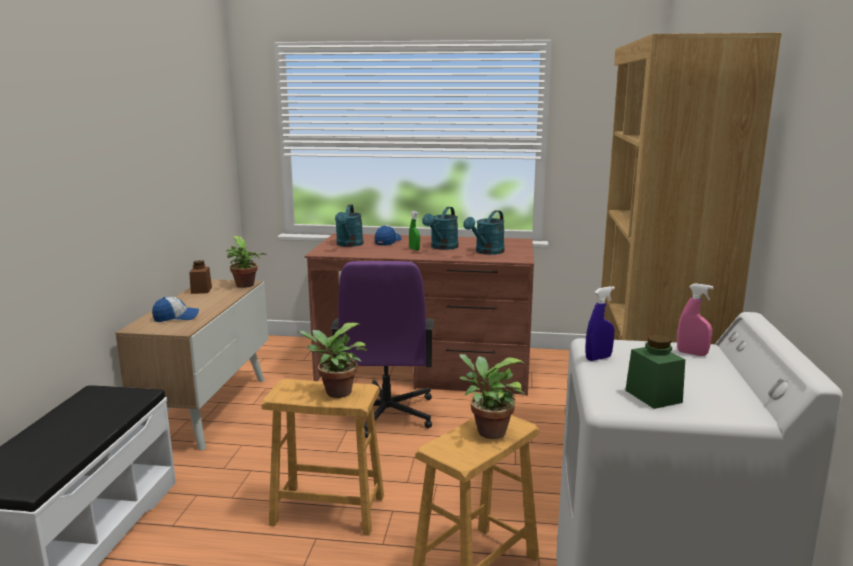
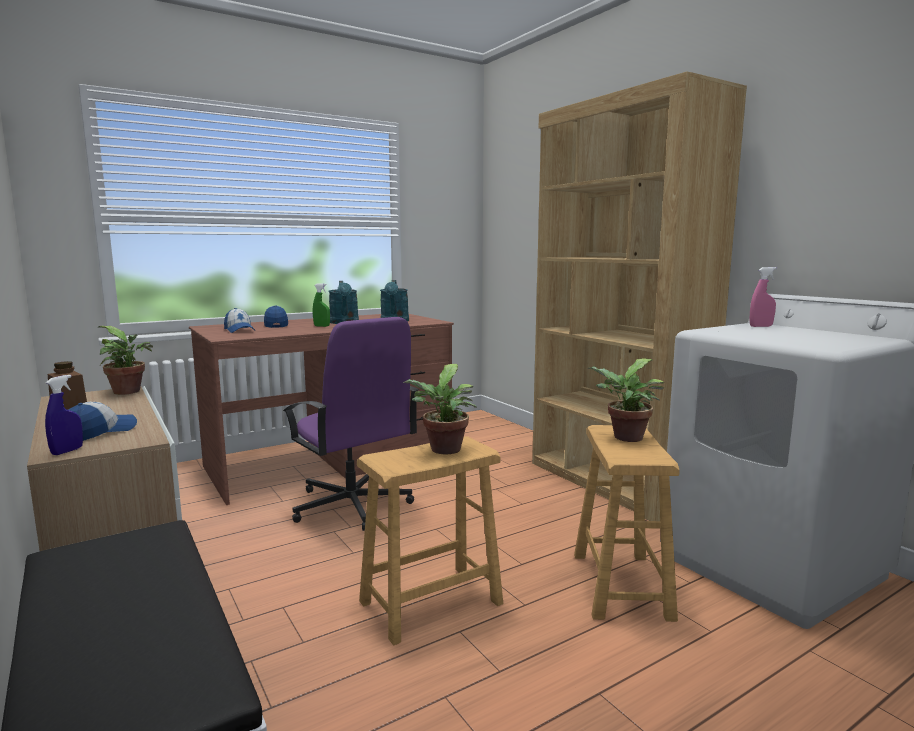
camera: 40 degrees left, 5 degrees down
turquoise watering can [335,205,363,247] -> cap [224,308,256,333]
blue spray bottle [586,286,615,361] -> blue spray bottle moved to [45,375,83,455]
green jar [625,335,685,409] -> none

